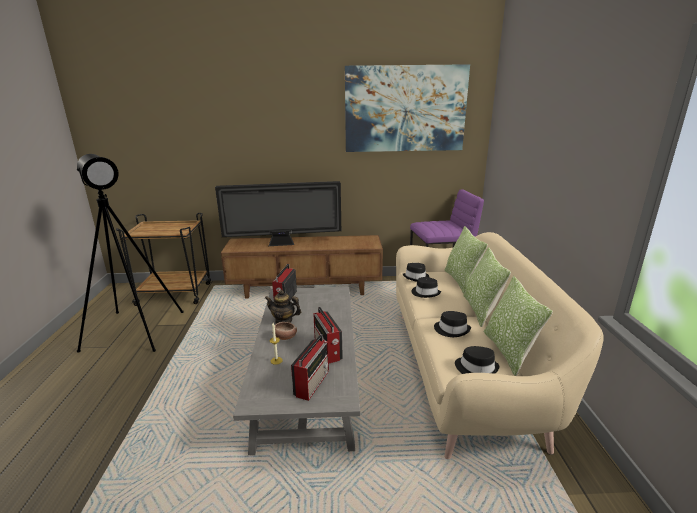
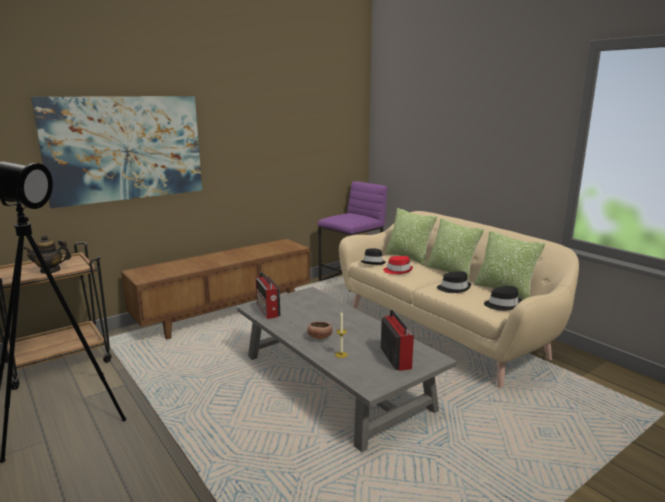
camera: 35 degrees left, 5 degrees down
television [215,181,341,246] -> none
teapot [265,290,301,324] -> teapot moved to [23,235,72,274]
radio [313,307,343,363] -> none
picture [345,64,470,152] -> picture moved to [31,96,202,208]
black hat [412,277,441,298] -> red hat [383,256,413,274]

